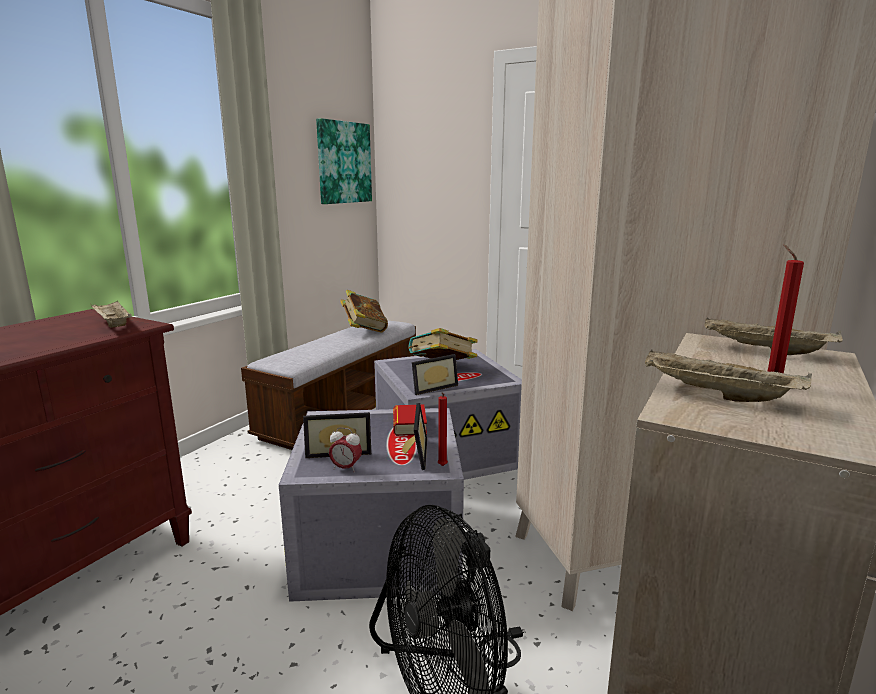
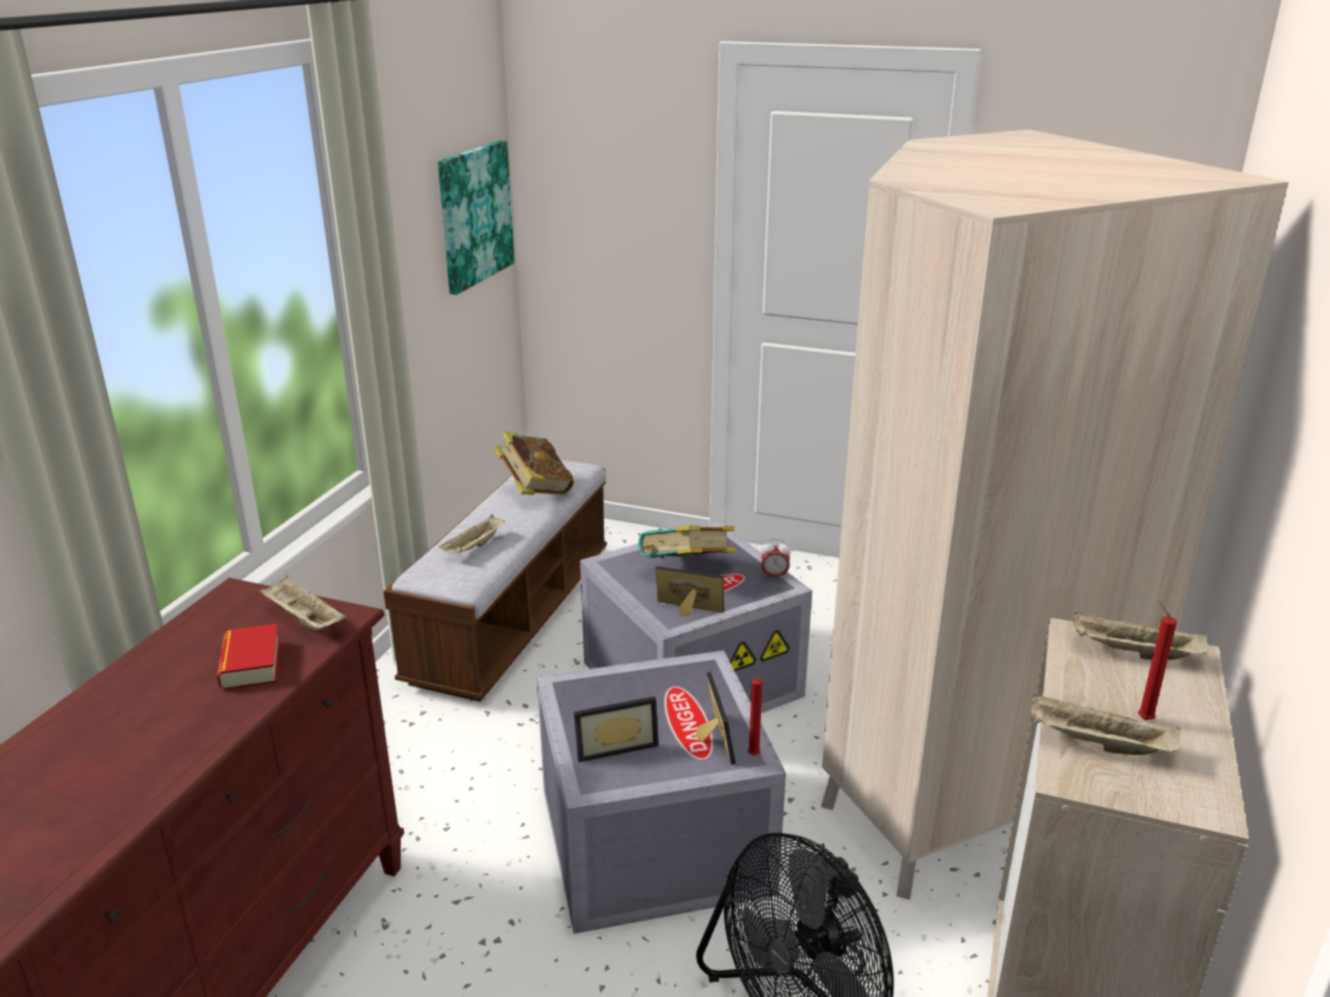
camera: 10 degrees left, 10 degrees up
alarm clock [329,427,362,473] -> alarm clock moved to [761,539,791,580]
book [393,404,427,436] -> book moved to [217,624,280,690]
picture frame [412,354,458,395] -> picture frame turned 120 degrees counterclockwise [655,566,724,616]
none -> beige tray [439,515,505,553]

